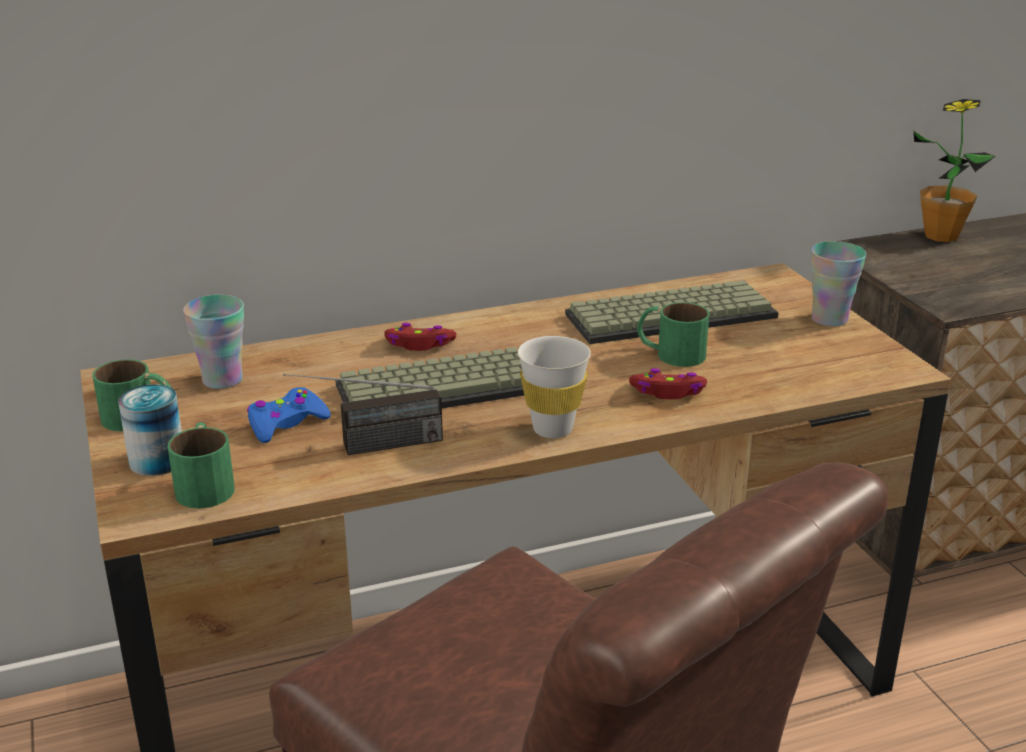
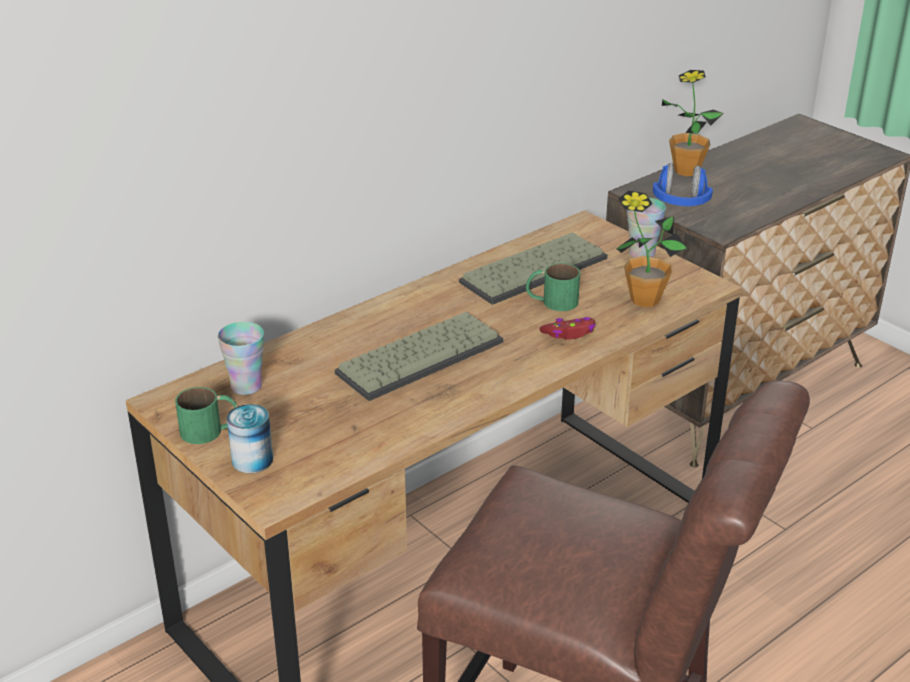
camera: 20 degrees left, 5 degrees up
green mug [168,422,235,508] -> none
blue game controller [247,387,331,443] -> none
radio [283,373,443,455] -> none
red game controller [384,323,456,351] -> none
white cup [518,336,591,438] -> none
none -> potted plant [616,191,687,307]
none -> blue headphones [653,163,713,206]

